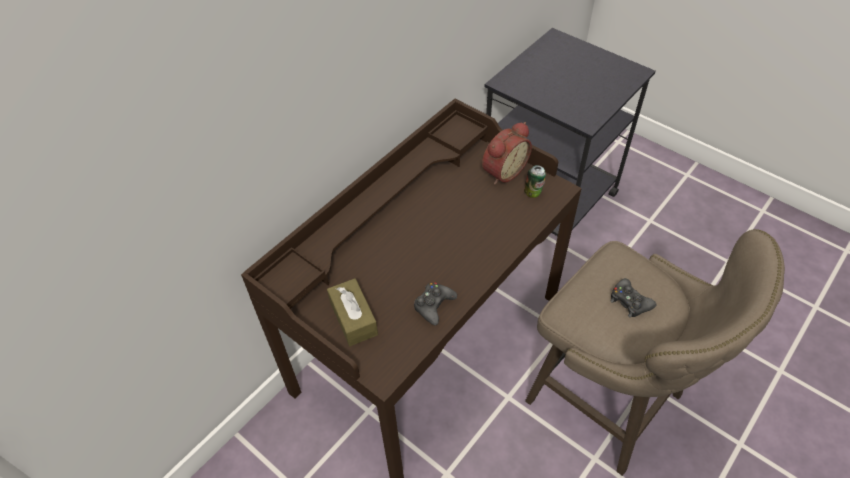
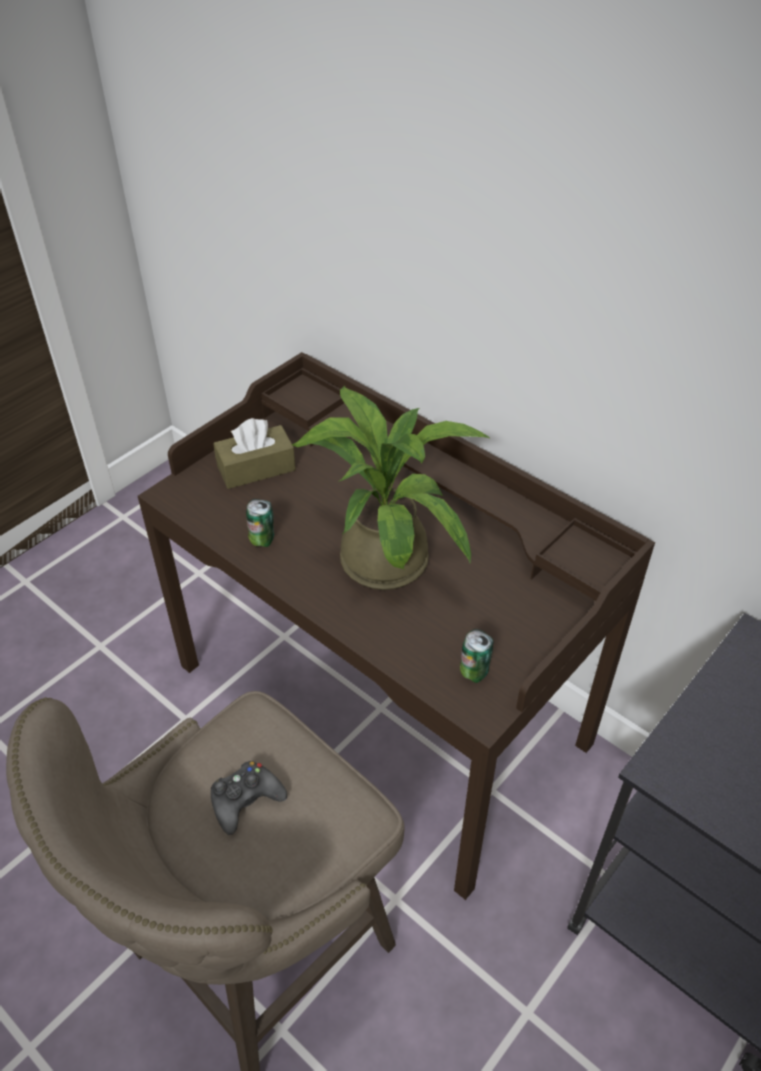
camera: 90 degrees right, 5 degrees down
black game controller [414,283,457,326] -> can [246,499,274,547]
alarm clock [482,122,532,185] -> none
none -> potted plant [292,386,491,590]

